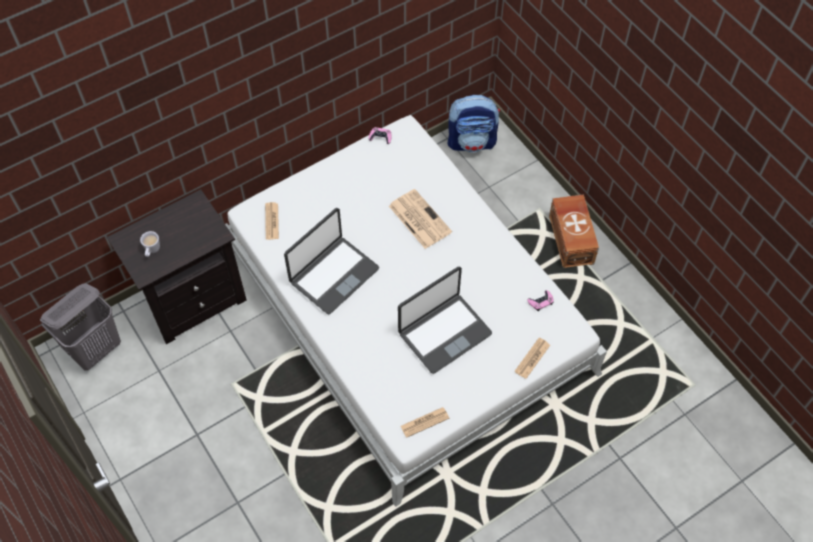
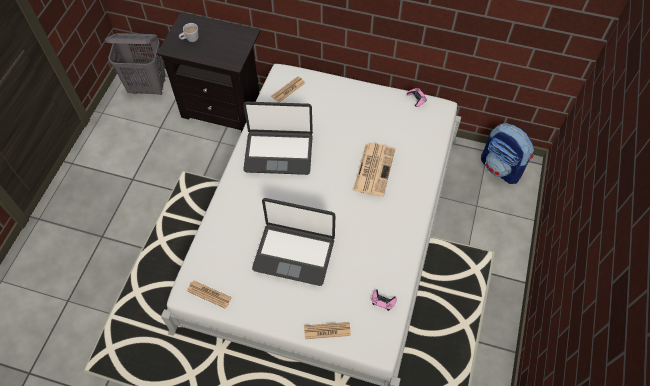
camera: 50 degrees right, 0 degrees up
brown storage box [549,195,599,268] -> none

